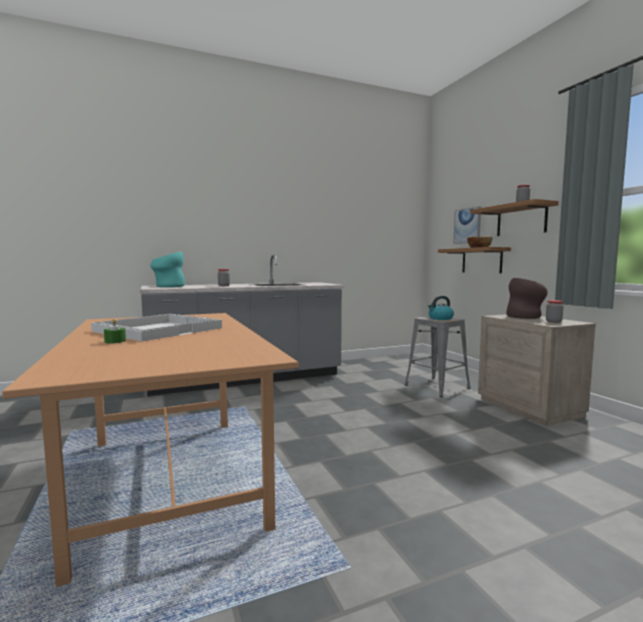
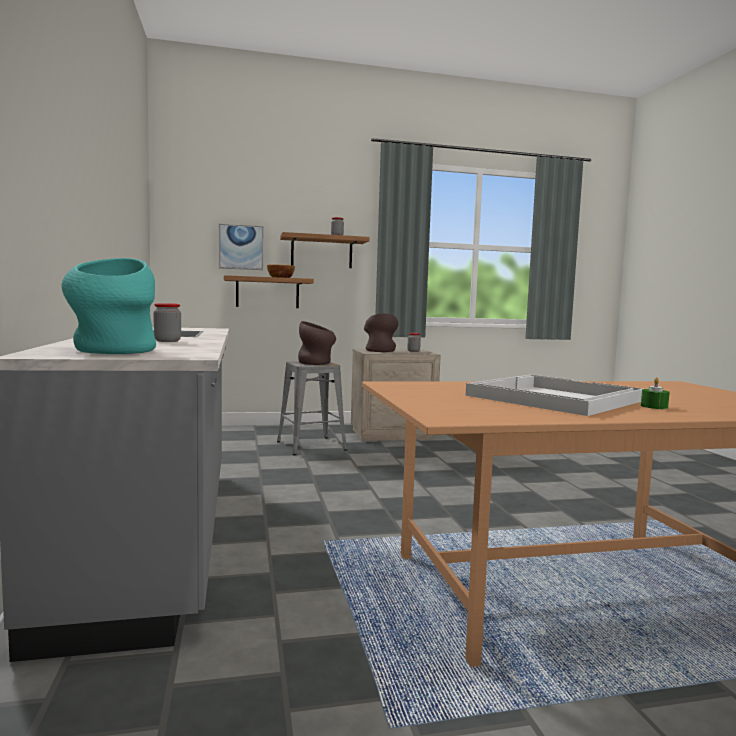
camera: 80 degrees left, 0 degrees up
kettle [428,296,454,320] -> brown vase [298,321,336,365]

